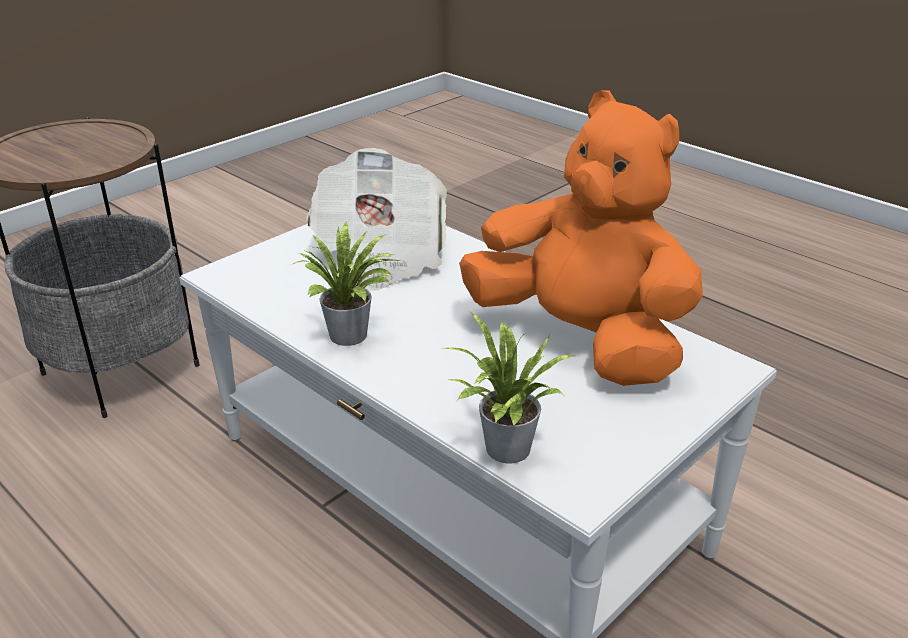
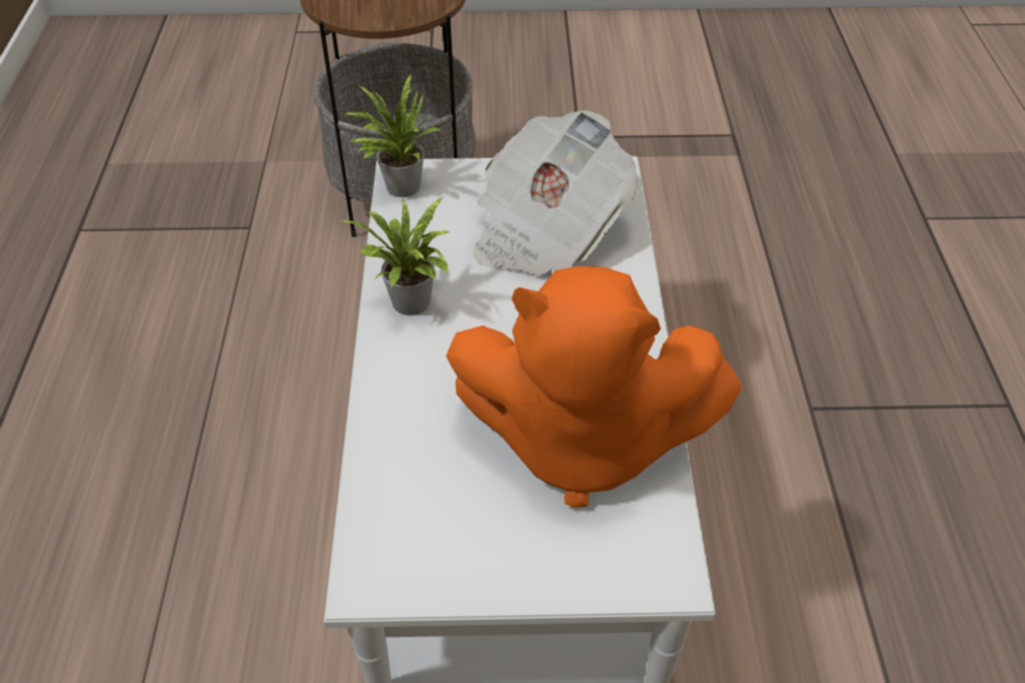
camera: 45 degrees right, 15 degrees up
potted plant [443,312,574,463] -> potted plant moved to [344,74,440,197]
orange plush toy [459,90,703,386] -> orange plush toy turned 105 degrees clockwise [446,266,741,508]

